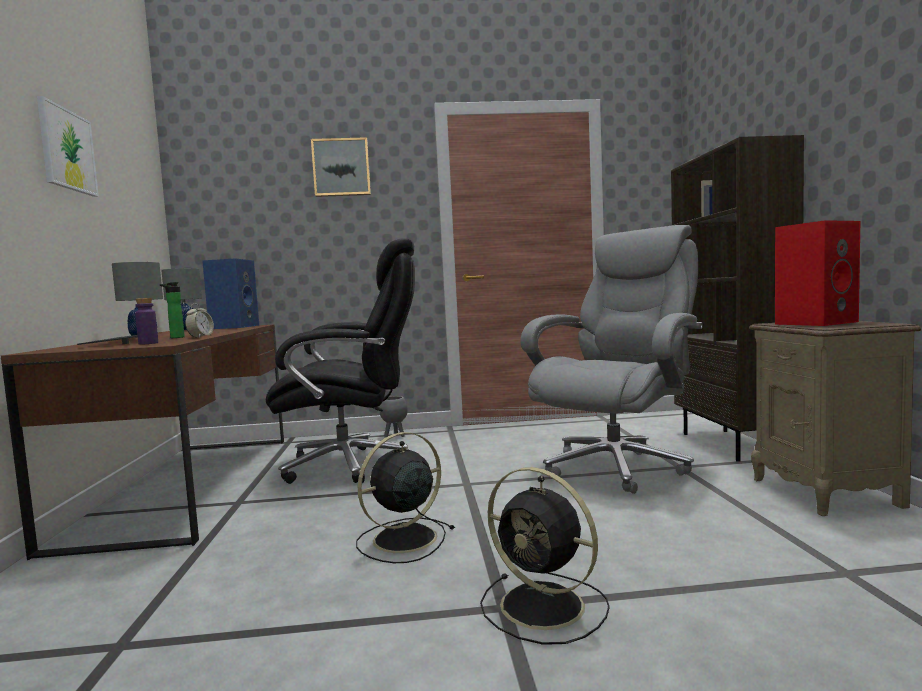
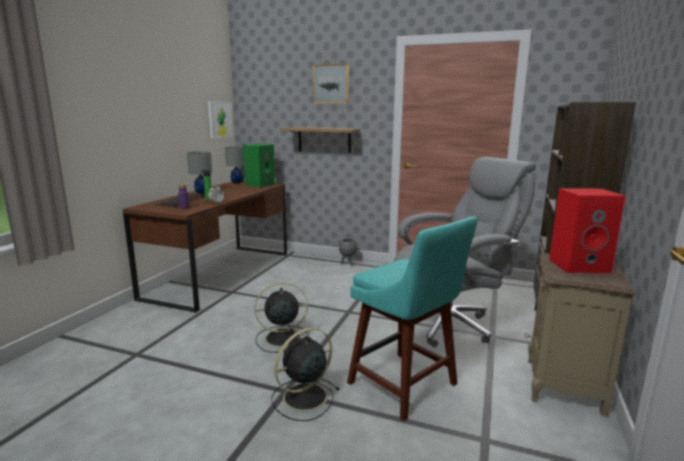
camera: 25 degrees right, 10 degrees up
picture [37,96,99,197] -> picture moved to [208,101,233,138]
blue speaker [202,258,259,329] -> green speaker [243,144,275,187]
black office chair [266,238,415,484] -> none
black fan [480,467,610,645] -> black fan turned 75 degrees clockwise [271,328,339,421]
none -> shelf [280,127,360,154]
none -> turquoise chair [347,216,478,421]

